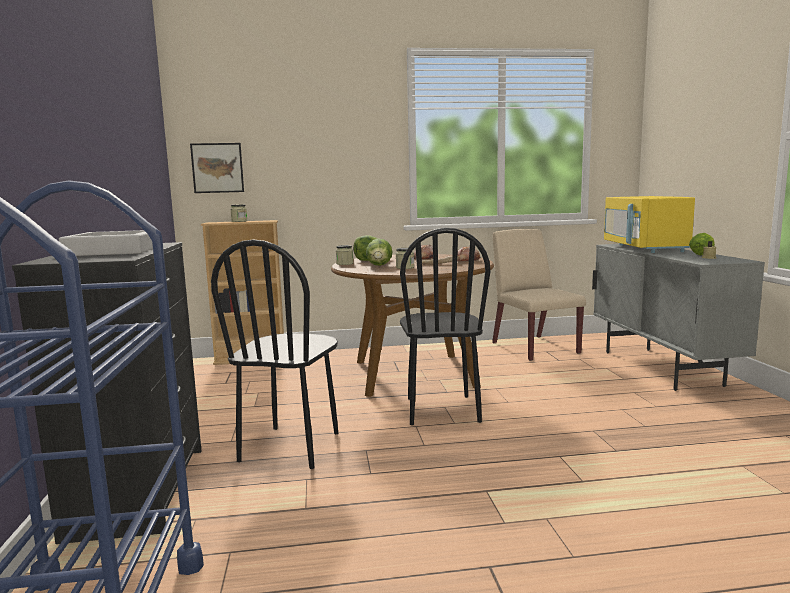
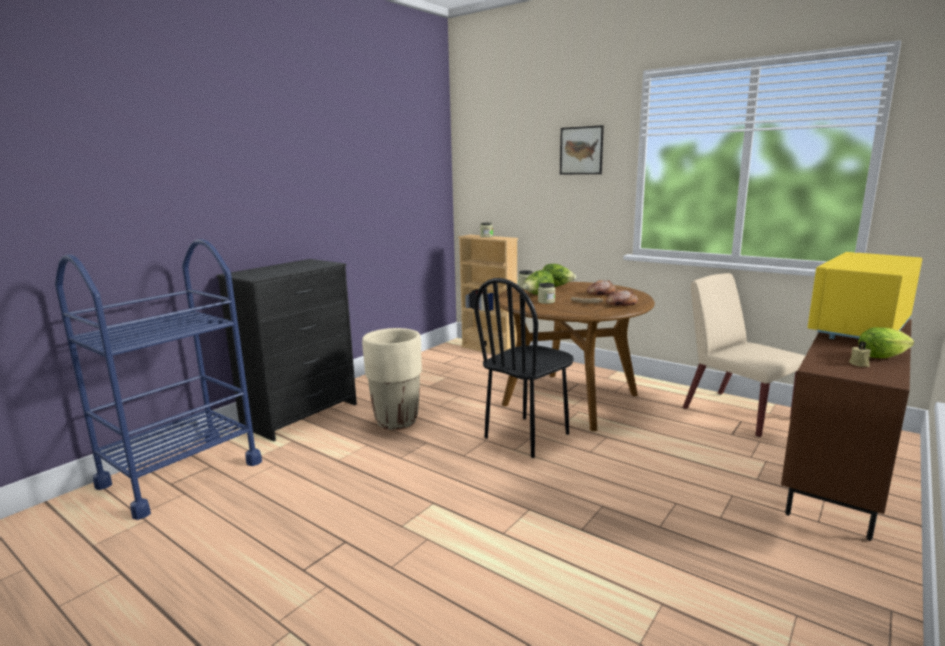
camera: 45 degrees right, 5 degrees up
grey tray [59,230,153,256] -> none
picture [190,143,244,193] -> picture moved to [560,125,604,174]
black chair [211,239,338,469] -> beige planter [362,328,422,430]
beige chair [492,229,586,361] -> beige chair turned 60 degrees counterclockwise [683,273,805,437]
grey cabinet [592,244,765,391] -> brown cabinet [781,319,911,541]

